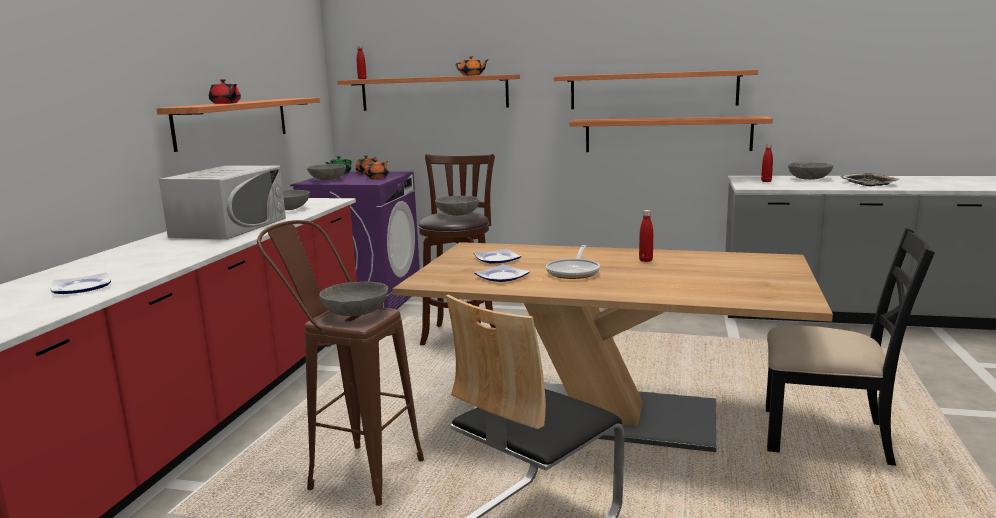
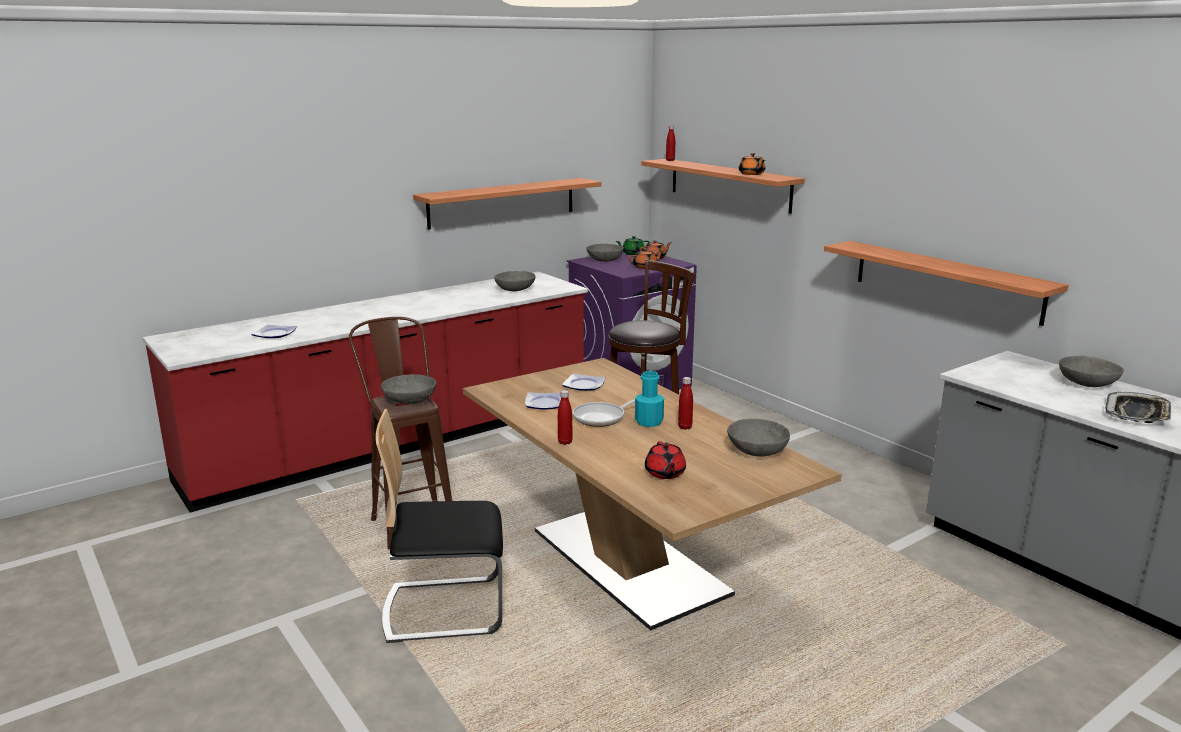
camera: 40 degrees right, 5 degrees up
white microwave [159,165,286,240] -> none
red teapot [209,79,241,104] -> red teapot moved to [645,441,686,479]
grey bowl [435,196,479,216] -> grey bowl moved to [727,419,790,457]
shelf [554,70,758,109] -> none
red bottle [761,144,773,182] -> red bottle moved to [558,390,573,445]
black chair [766,228,935,466] -> none
none -> turquoise bottle [635,371,664,427]

